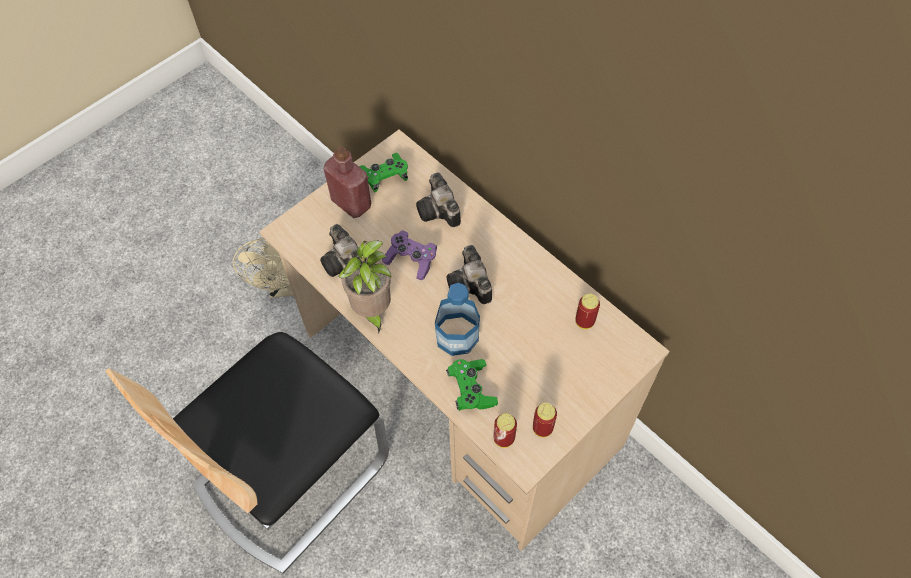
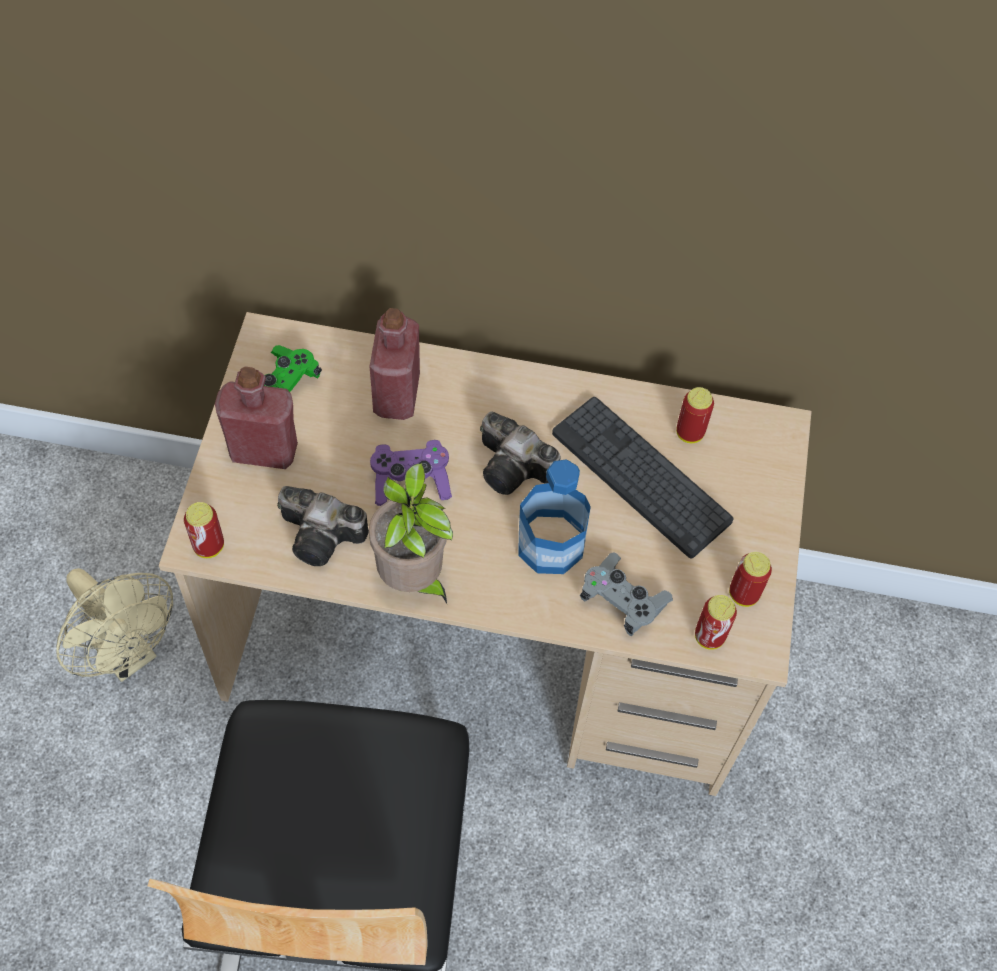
camera: 40 degrees left, 0 degrees up
camera [416,172,461,227] -> red bottle [370,308,420,420]
green game controller [446,359,498,411] -> grey game controller [580,552,673,636]
none -> can [184,502,224,558]
none -> keyboard [552,397,734,559]

